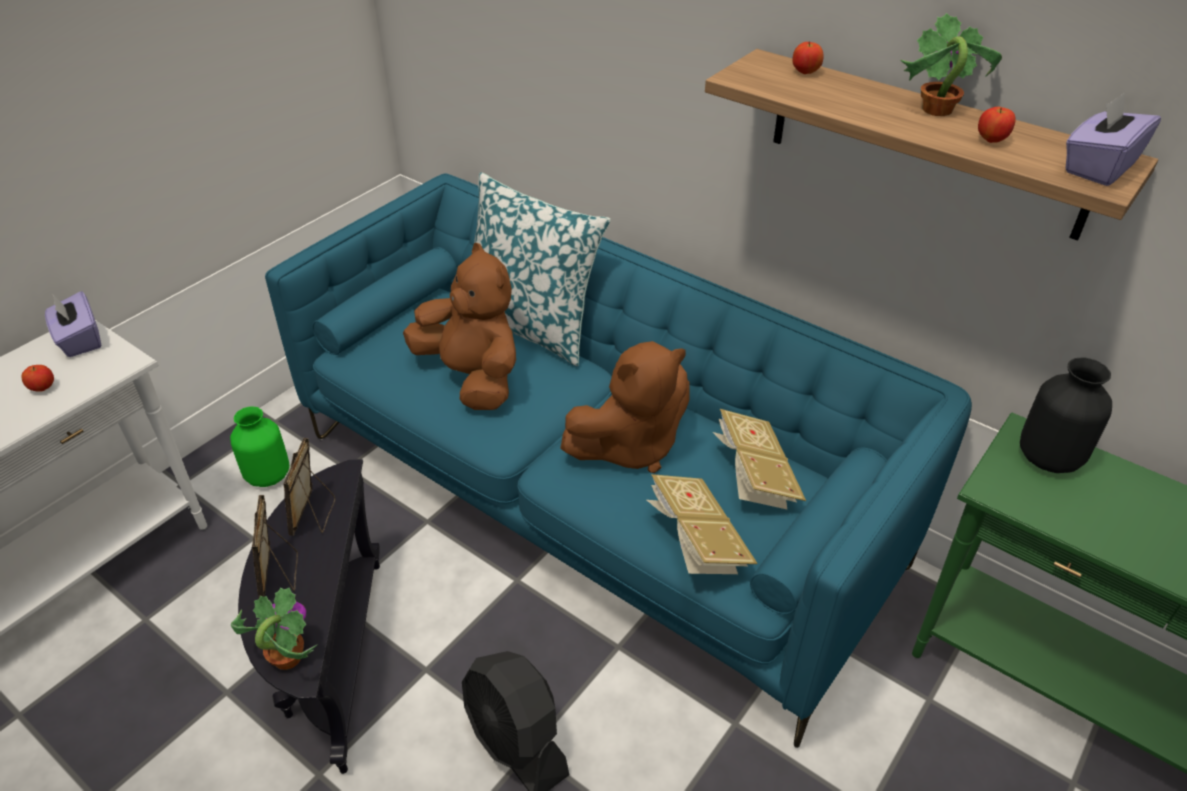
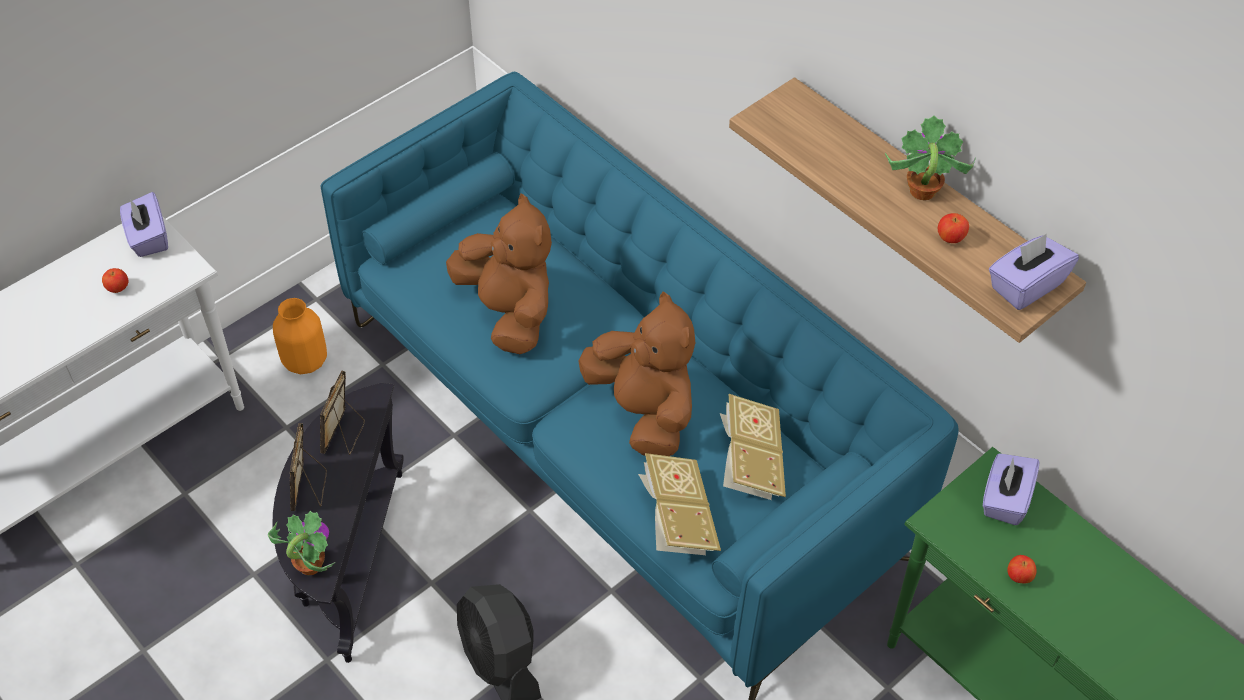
camera: 10 degrees right, 10 degrees up
green vase [230,406,290,487] -> orange vase [273,298,327,374]
pillow [474,172,610,366] -> none
brown plush toy [560,341,690,473] -> brown plush toy turned 105 degrees counterclockwise [578,292,695,456]
apple [792,41,823,74] -> apple moved to [1007,555,1036,583]
black vase [1020,357,1112,473] -> purple tissue box [983,453,1039,525]

